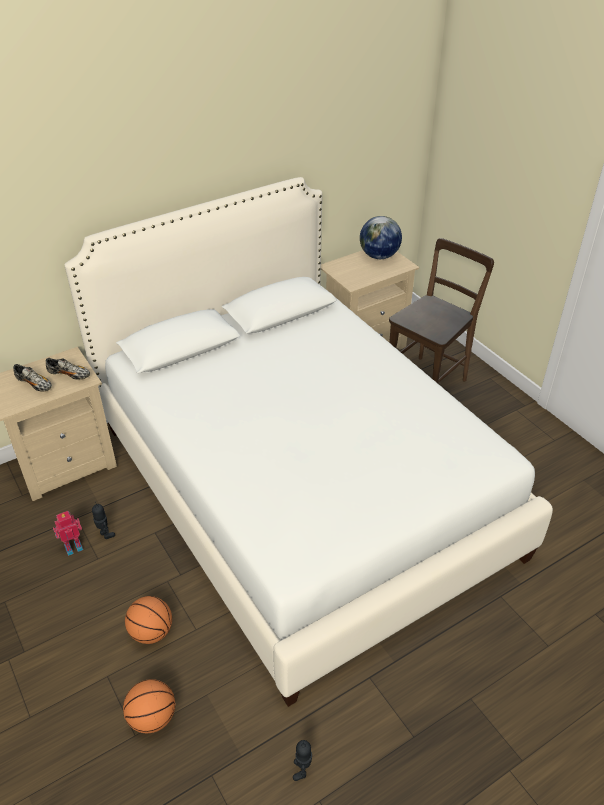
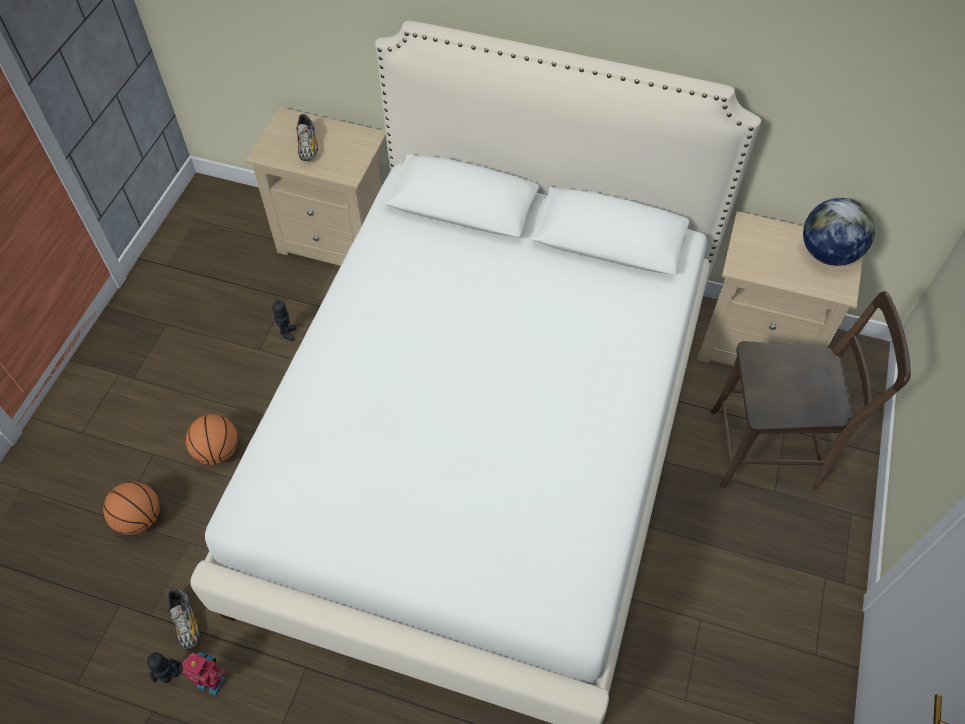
camera: 50 degrees right, 15 degrees up
shoe [46,358,90,380] -> shoe moved to [168,589,199,651]
toy robot [53,511,83,556] -> toy robot moved to [183,652,226,696]

